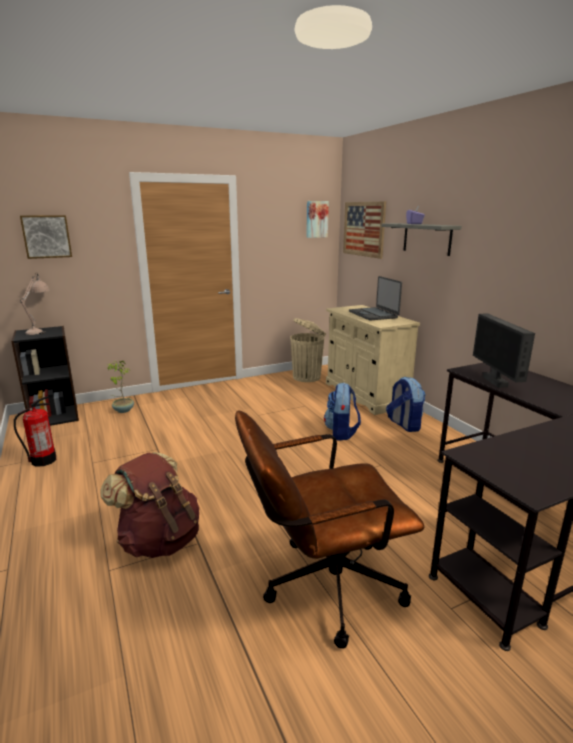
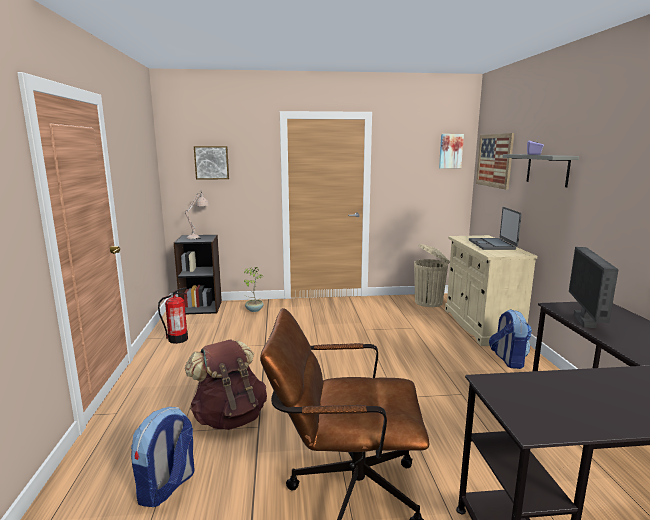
camera: 20 degrees right, 5 degrees down
backpack [324,383,361,441] -> backpack moved to [131,407,195,507]

